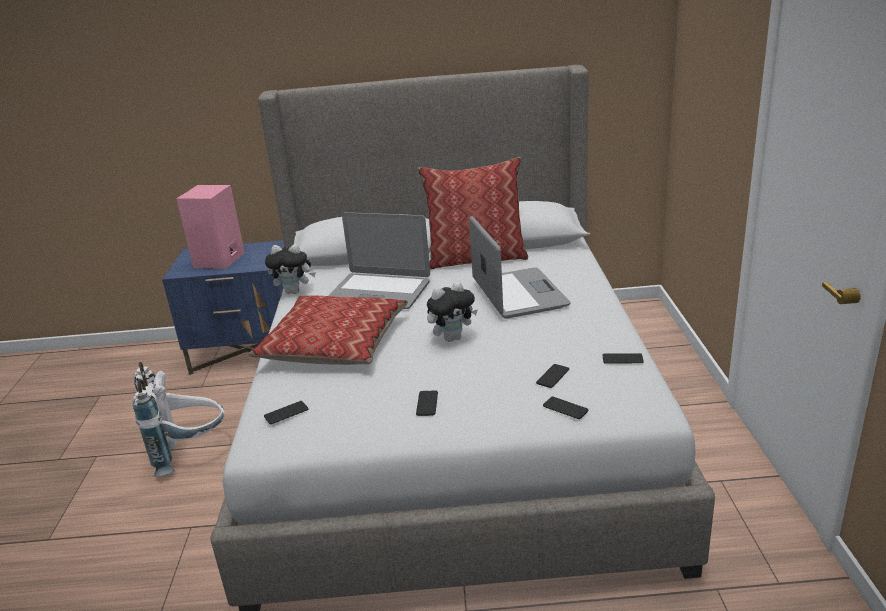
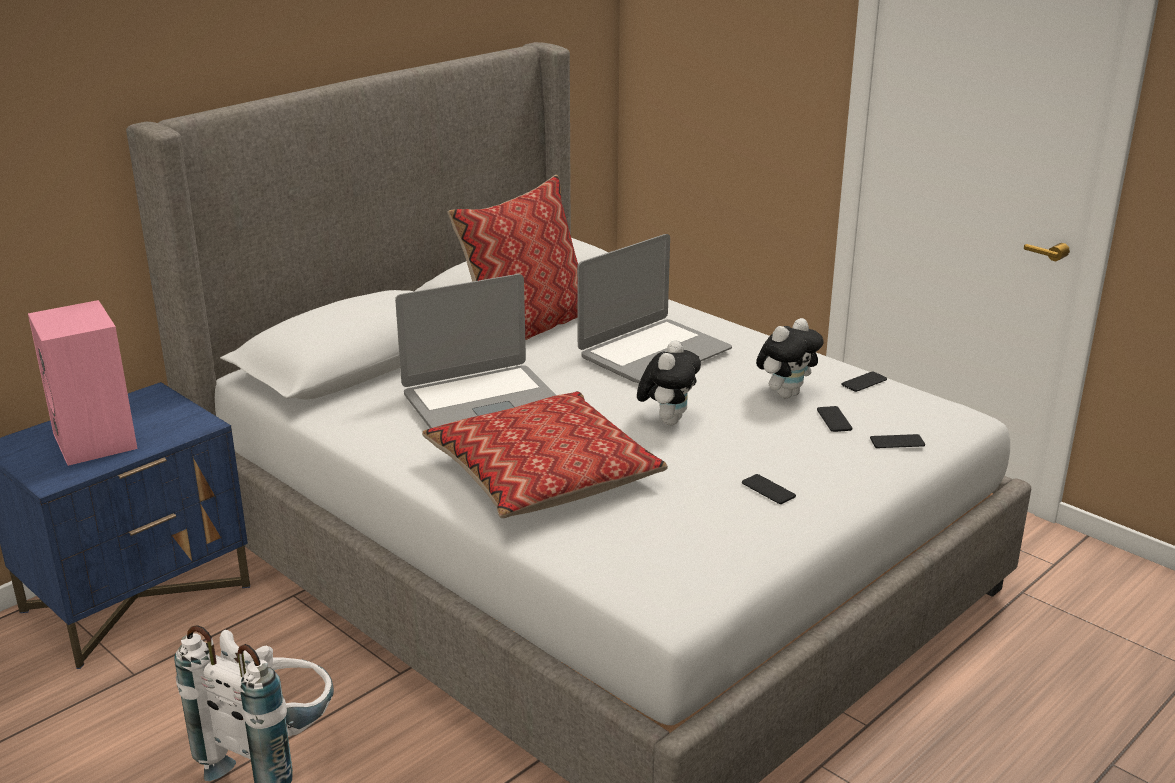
camera: 45 degrees left, 0 degrees up
phone [264,401,308,424] -> none
plush toy [265,244,316,294] -> plush toy moved to [756,318,824,398]
laptop [469,216,571,319] -> laptop turned 105 degrees clockwise [577,234,732,383]

